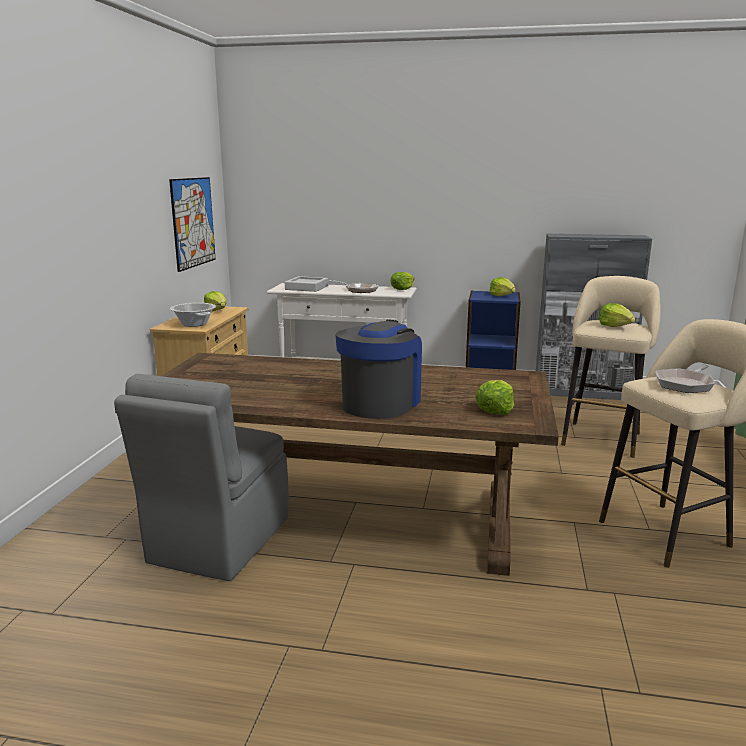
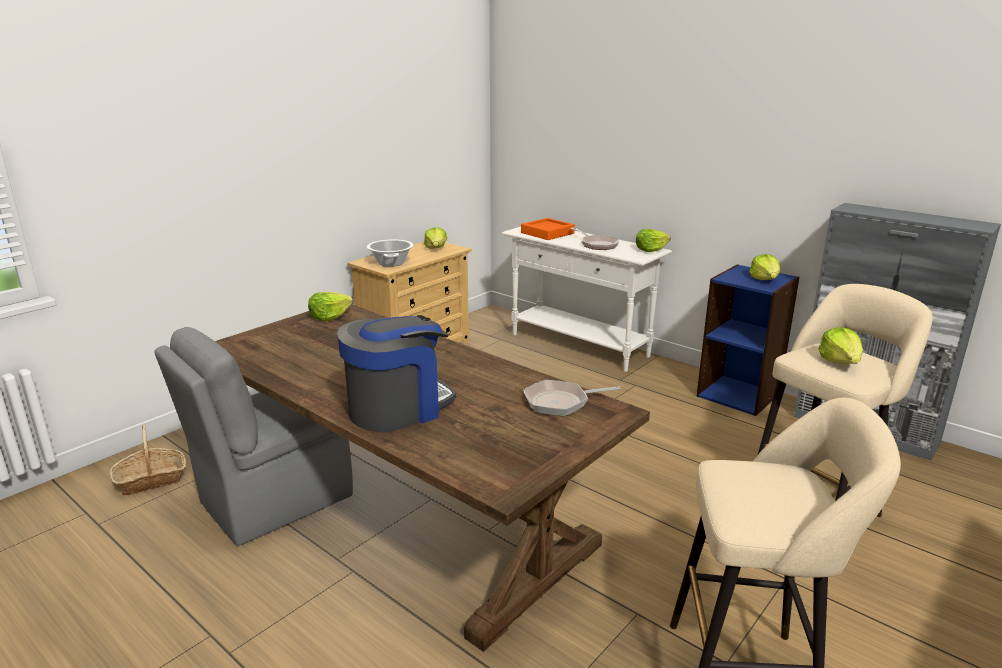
camera: 30 degrees right, 5 degrees up
picture [169,177,216,272] -> none
grey tray [285,276,328,292] -> orange tray [521,218,575,240]
lettuce [475,380,514,415] -> lettuce moved to [308,292,353,321]
frying pan [656,365,715,393] -> frying pan moved to [523,380,620,416]
none -> basket [110,425,187,495]

